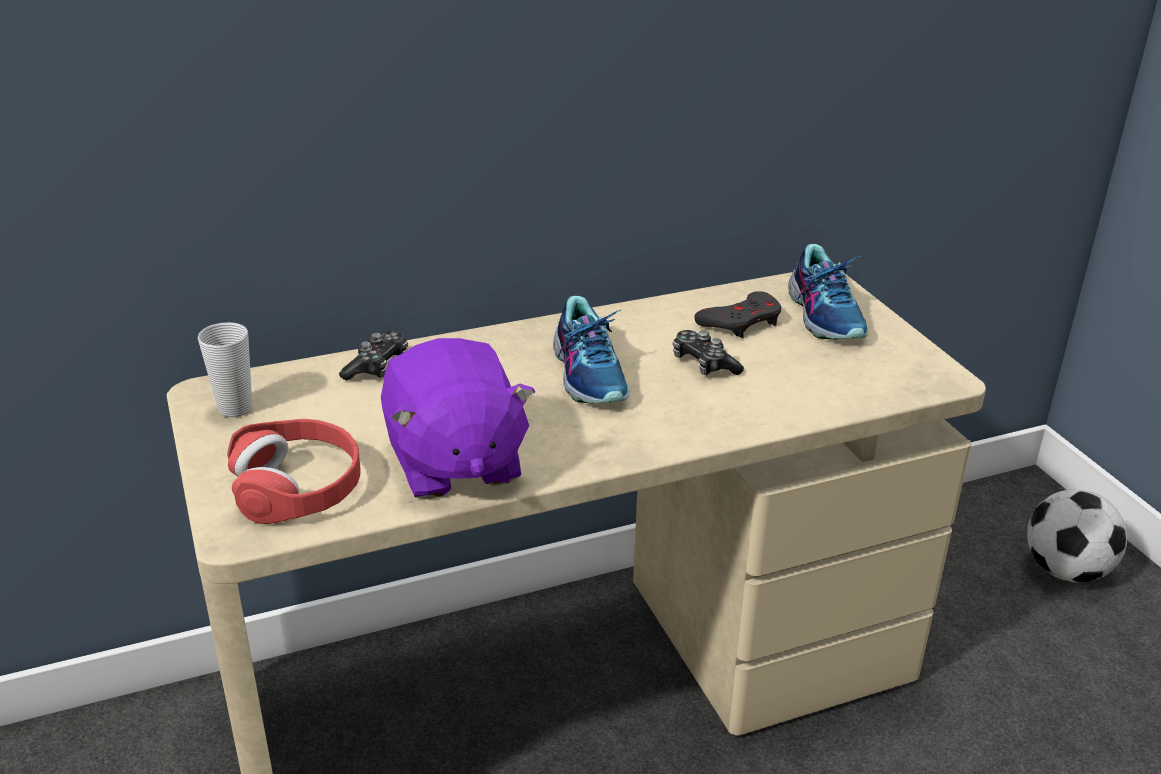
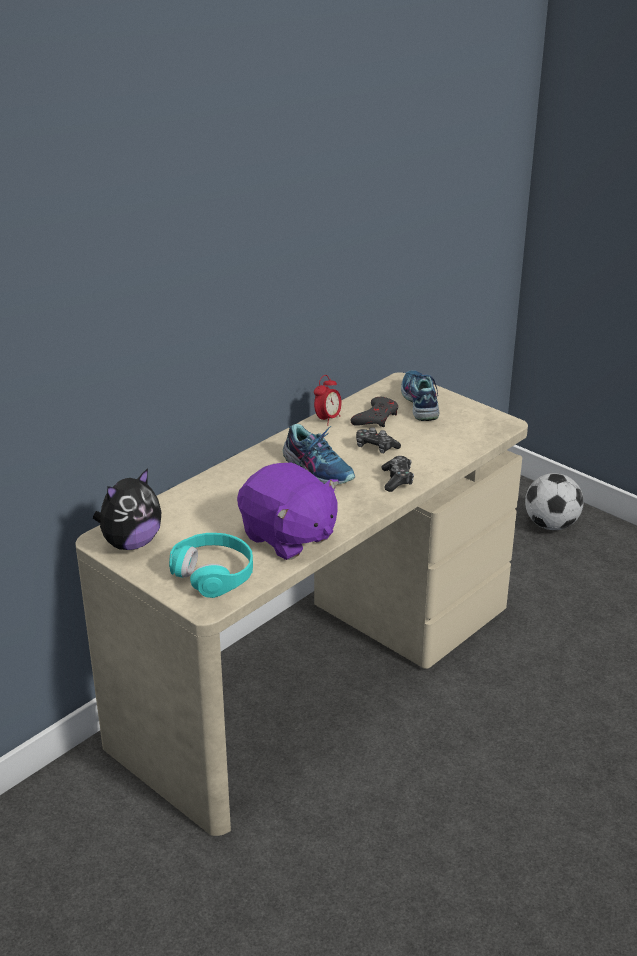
camera: 25 degrees left, 0 degrees up
cup [198,322,252,417] -> plush toy [93,468,161,550]
red headphones [227,419,361,524] -> turquoise headphones [169,533,253,598]
game controller [339,331,408,380] -> game controller moved to [381,456,414,492]
shoe [788,244,868,339] -> shoe turned 150 degrees counterclockwise [401,370,440,421]
none -> alarm clock [314,375,342,425]

